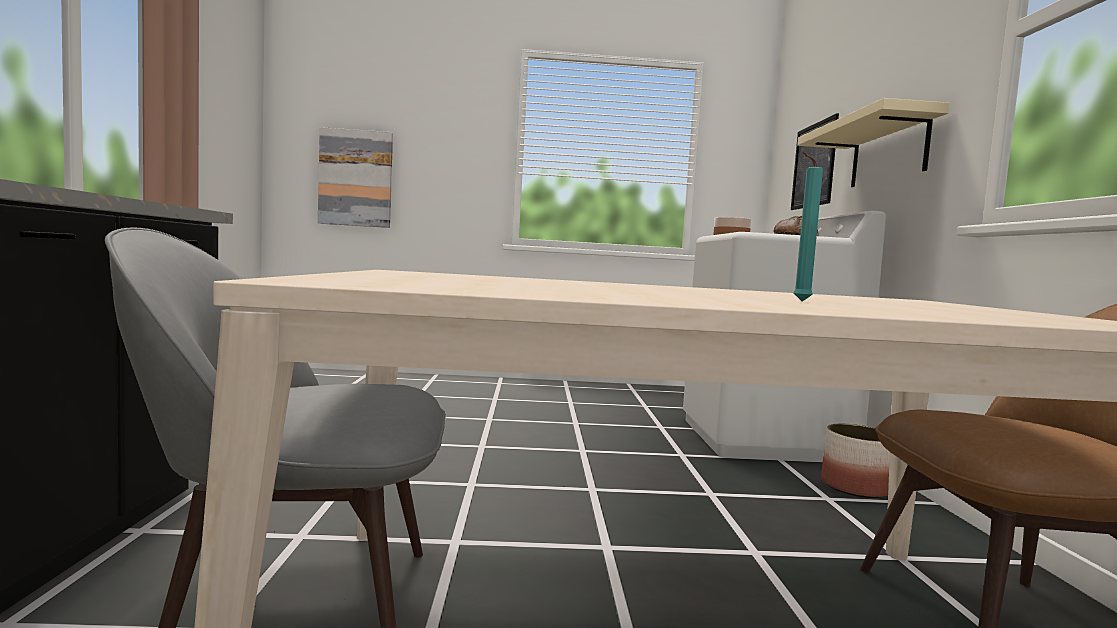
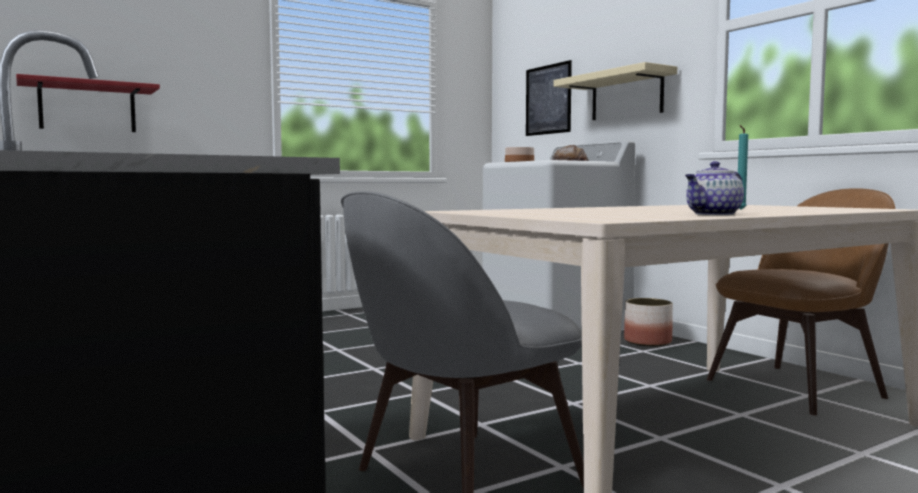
camera: 30 degrees left, 0 degrees up
picture [318,127,393,228] -> red shelf [16,74,160,132]
none -> teapot [685,161,744,215]

